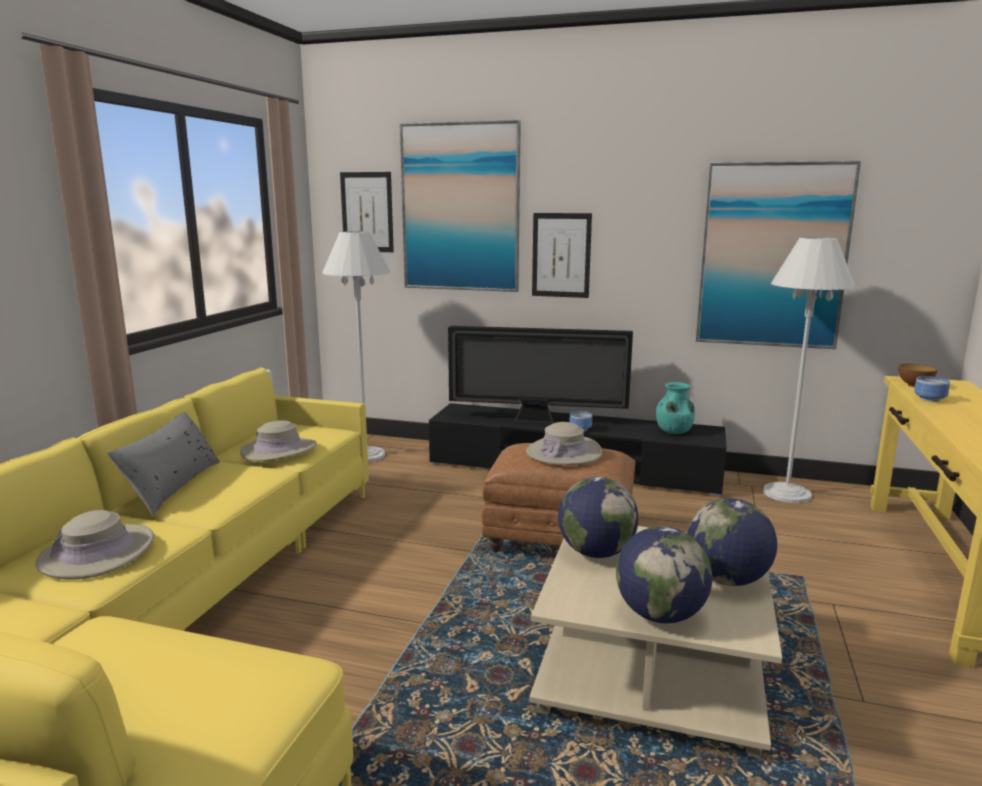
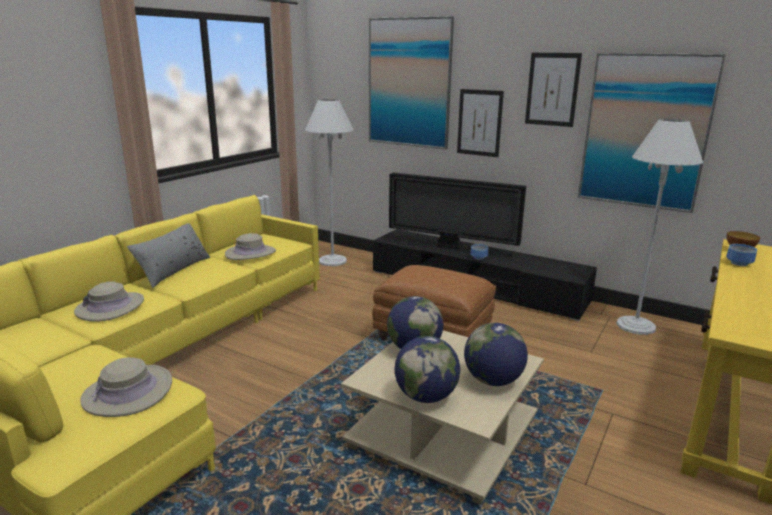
camera: 15 degrees right, 5 degrees up
picture [340,172,394,252] -> picture moved to [525,53,582,127]
beige hat [526,422,602,465] -> beige hat moved to [80,358,172,417]
turquoise vase [656,382,695,434] -> none

